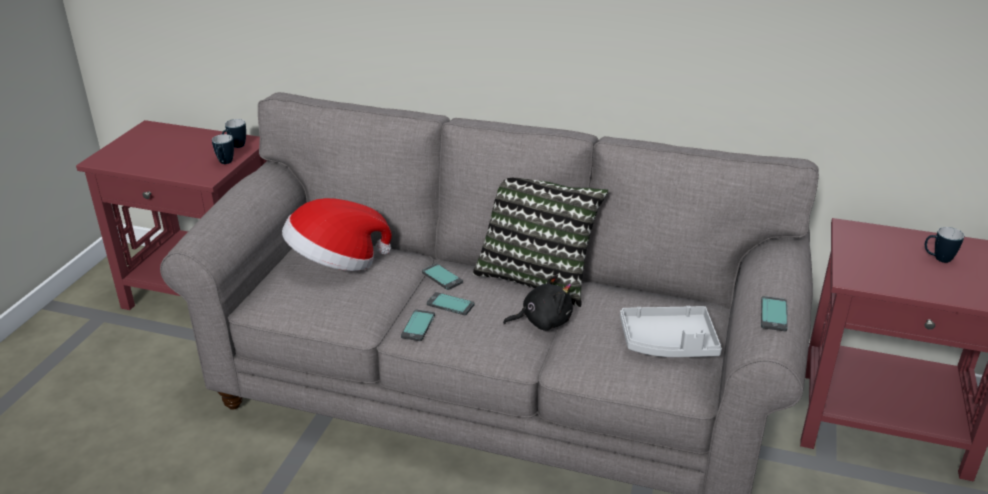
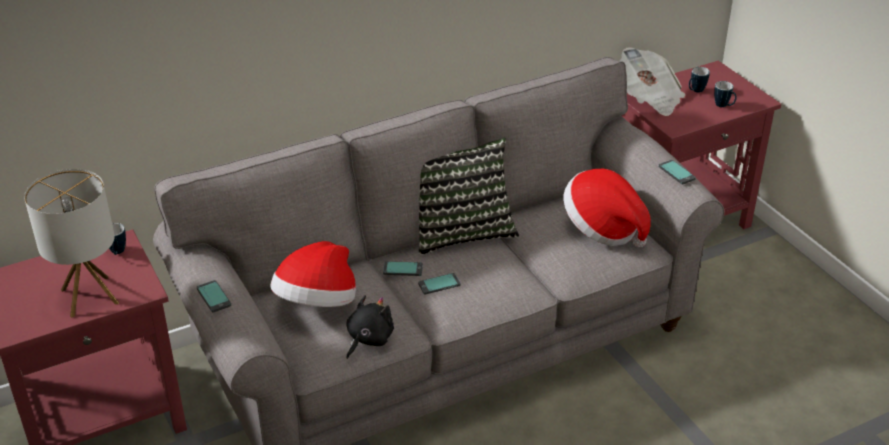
camera: 45 degrees left, 5 degrees up
mug [212,134,234,164] -> mug moved to [714,81,737,107]
phone [401,309,435,341] -> phone moved to [197,280,231,312]
black plush toy [503,275,573,331] -> black plush toy moved to [346,295,394,359]
grey tray [620,306,722,357] -> hat [564,169,651,247]
none -> table lamp [24,169,119,318]
none -> newspaper [619,47,685,116]

